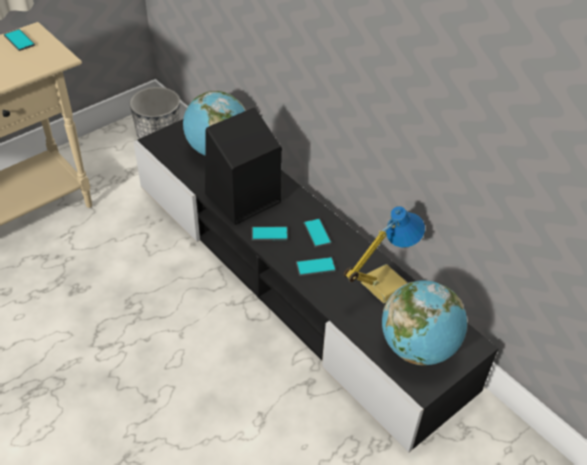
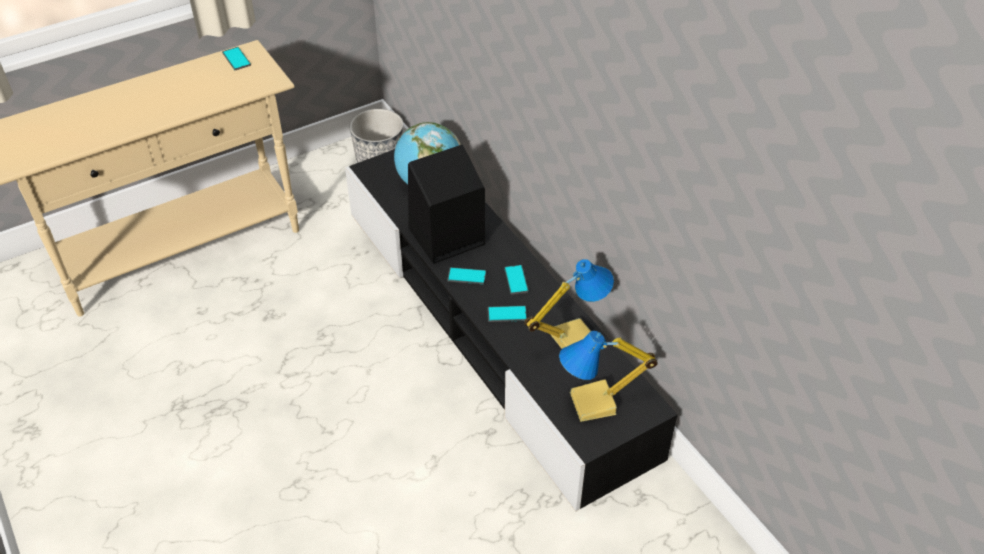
camera: 10 degrees right, 0 degrees up
globe [382,280,467,366] -> table lamp [559,331,658,422]

